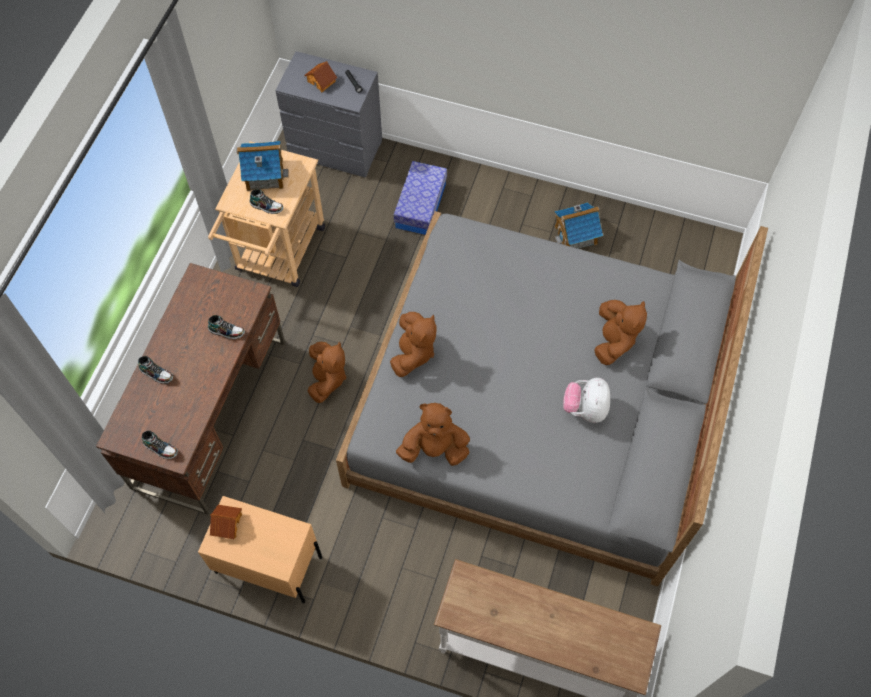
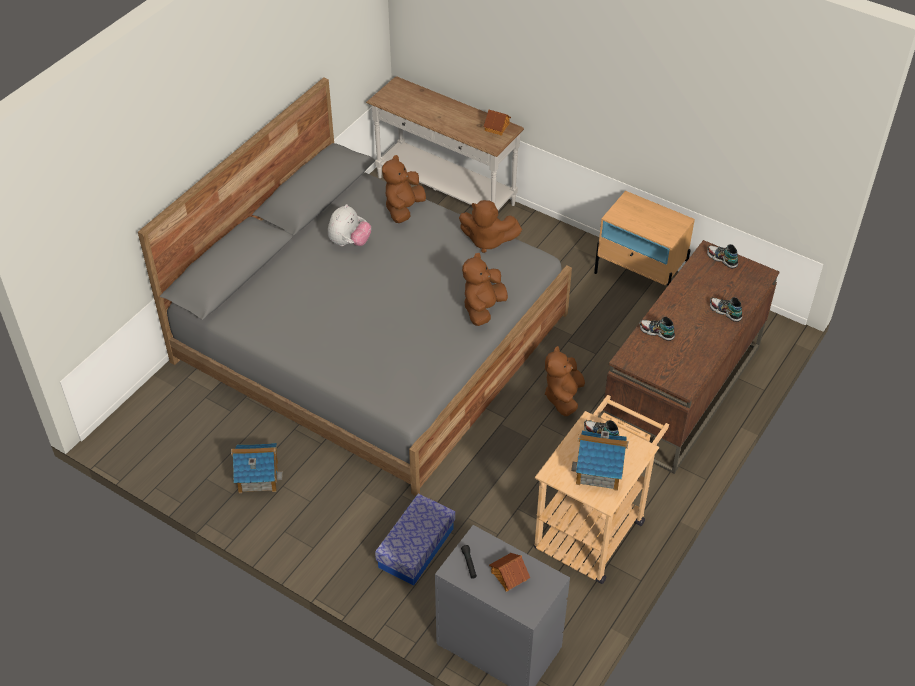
camera: 165 degrees left, 15 degrees down
toy house [210,505,242,539] -> toy house moved to [484,109,511,136]
brown plush toy [594,300,647,365] -> brown plush toy moved to [382,155,426,223]

